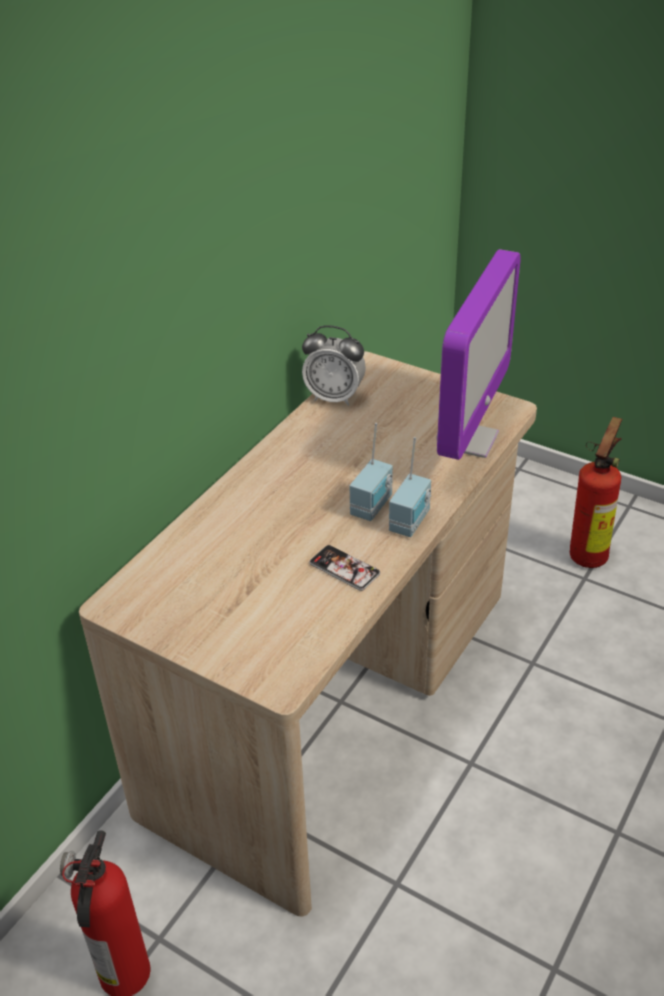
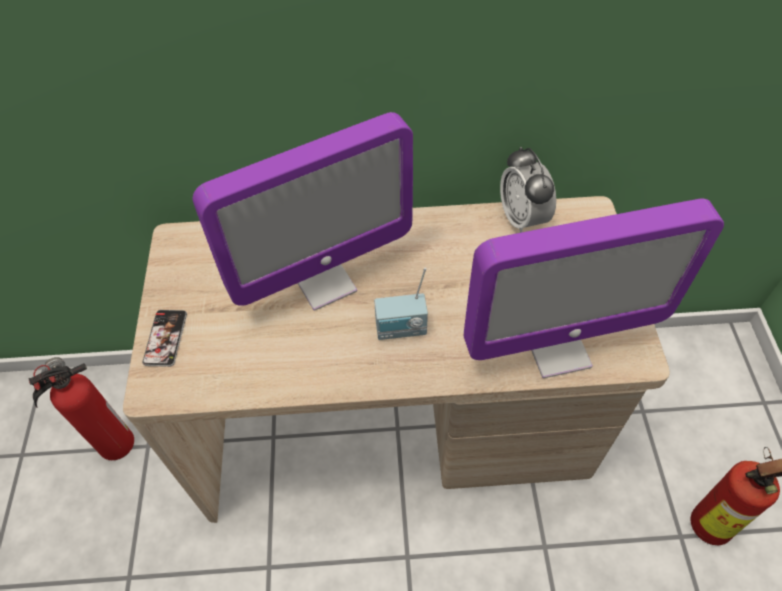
camera: 55 degrees right, 15 degrees up
phone [309,545,380,591] -> phone moved to [142,310,187,367]
radio [389,437,431,537] -> none
none -> monitor [193,112,413,311]

